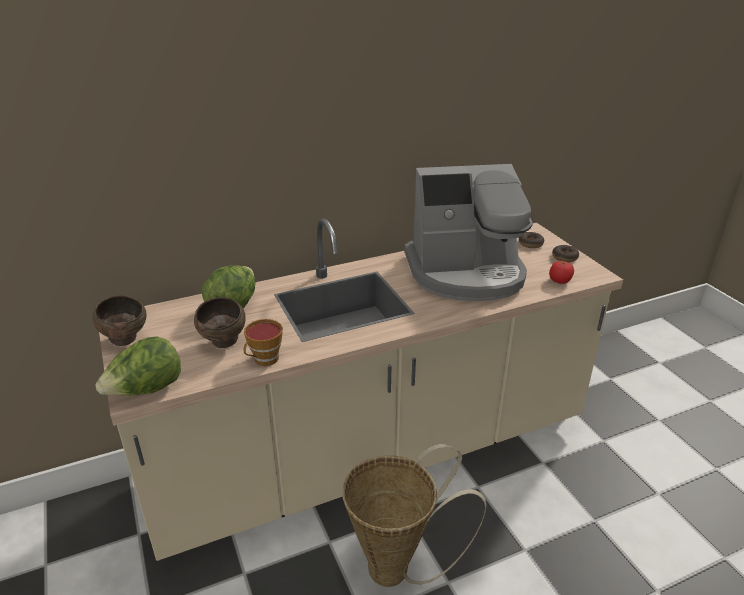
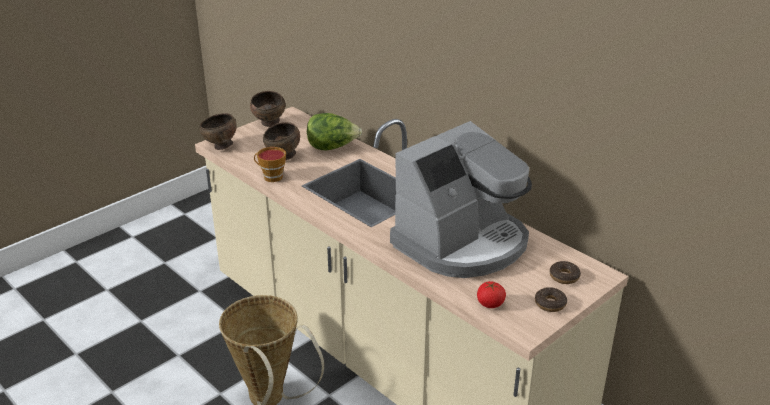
camera: 70 degrees right, 0 degrees up
lettuce [95,337,181,396] -> brown bowl [200,113,237,150]
coffee machine [405,164,533,301] -> coffee machine turned 105 degrees counterclockwise [390,121,532,278]

